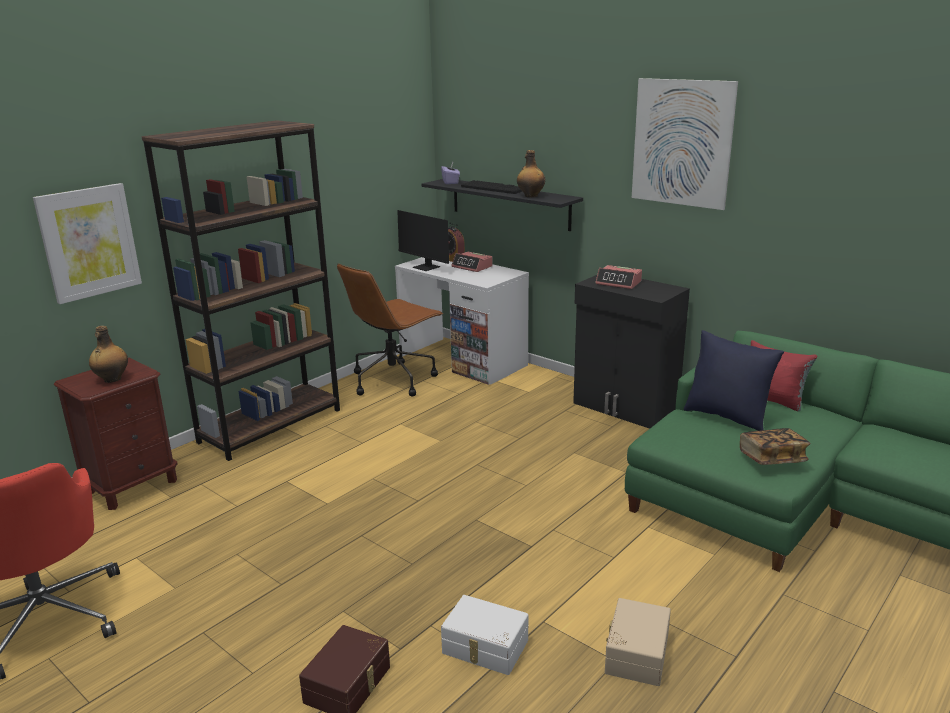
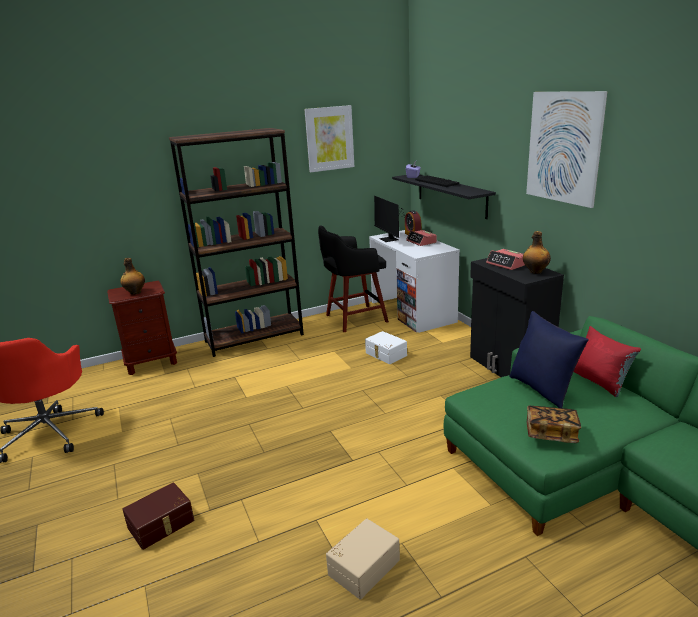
camera: 25 degrees right, 0 degrees up
picture [33,183,142,304] -> picture moved to [304,105,354,172]
brown office chair [337,263,443,397] -> black stool [318,226,389,332]
white storage box [441,595,528,675] -> white storage box moved to [365,331,407,364]
bottle [517,150,545,197] -> bottle moved to [523,231,551,274]

